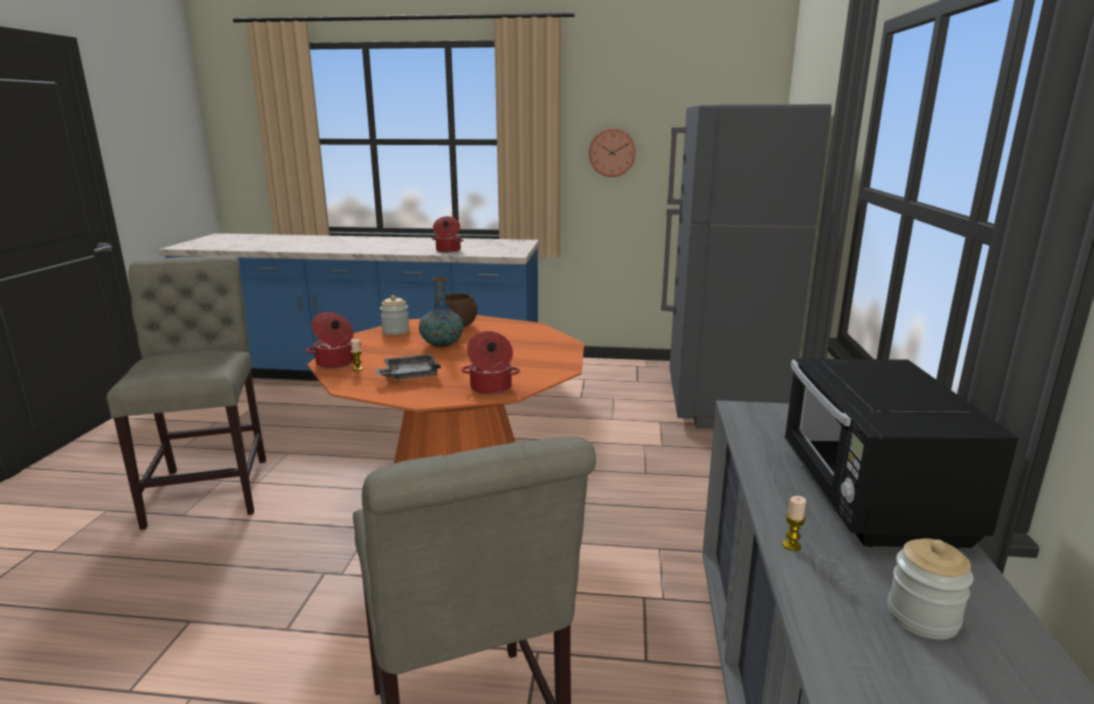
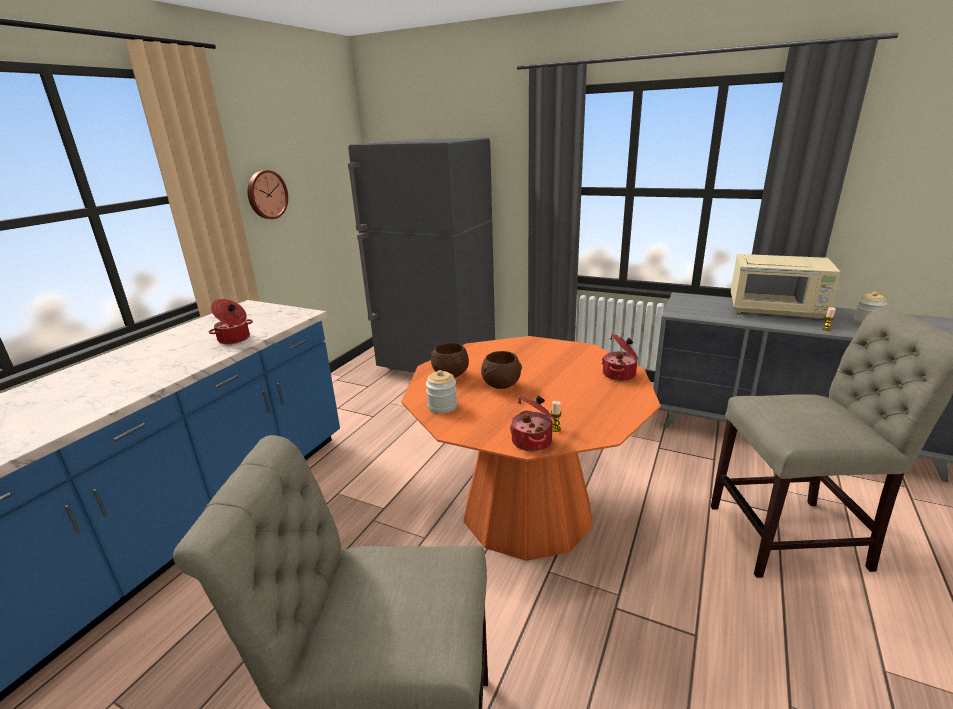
camera: 70 degrees left, 5 degrees up
grey tray [375,354,441,380] -> none
vase [419,277,464,348] -> brown bowl [481,351,522,389]
black microwave [784,359,1018,549] -> beige microwave [731,254,840,319]

